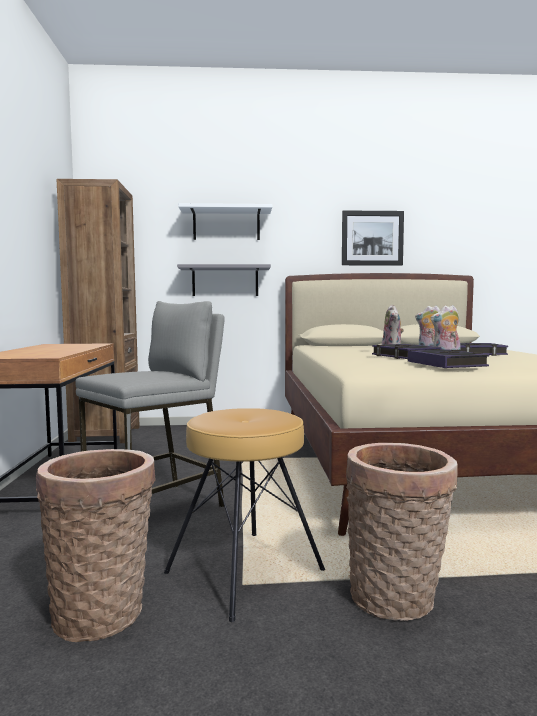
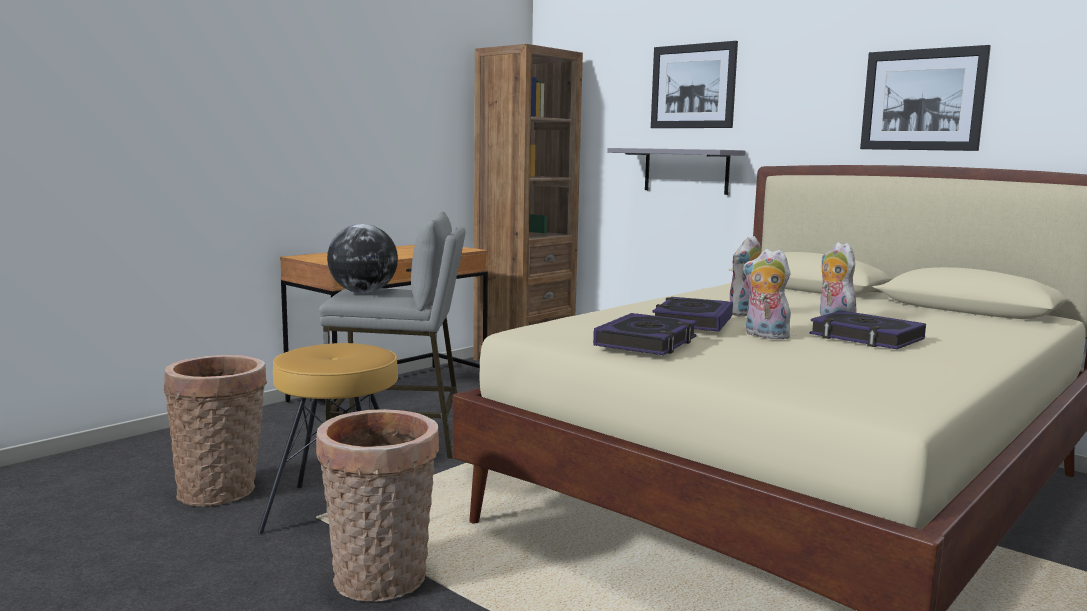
camera: 45 degrees right, 5 degrees up
white shelf [178,203,272,240] -> picture [651,41,738,128]
none -> globe [327,224,398,293]

